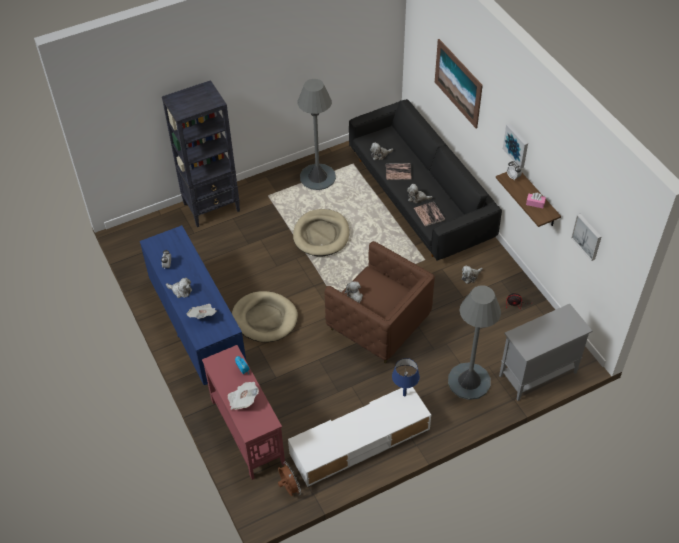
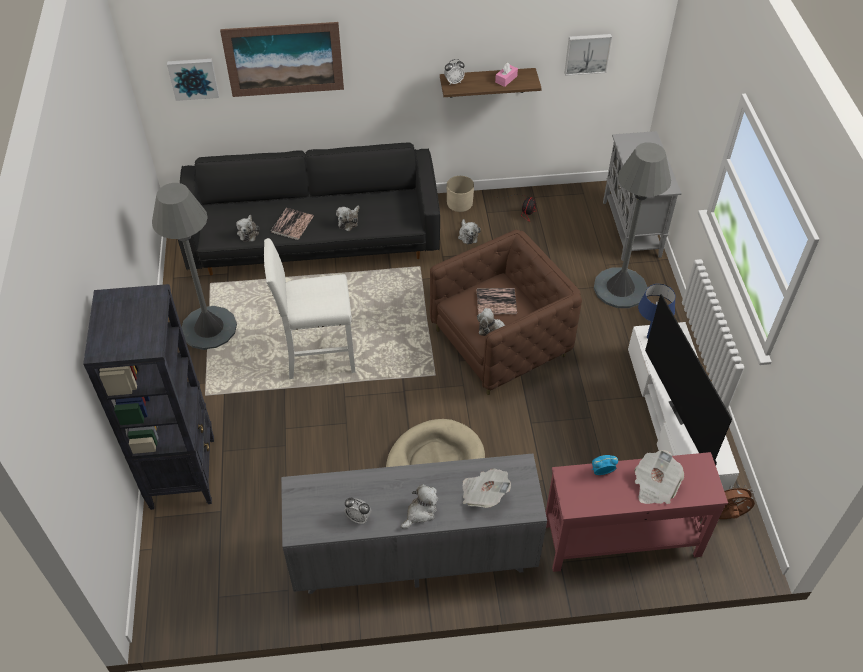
camera: 70 degrees left, 0 degrees up
blue dresser [140,225,246,385] -> grey dresser [281,454,547,594]
beige dog bed [293,209,350,256] -> white stool [264,238,356,379]
book [414,202,445,226] -> book moved to [477,288,517,314]
picture [503,123,528,168] -> picture moved to [167,59,219,101]
none -> beige planter [447,176,474,212]
none -> television [645,294,732,465]

